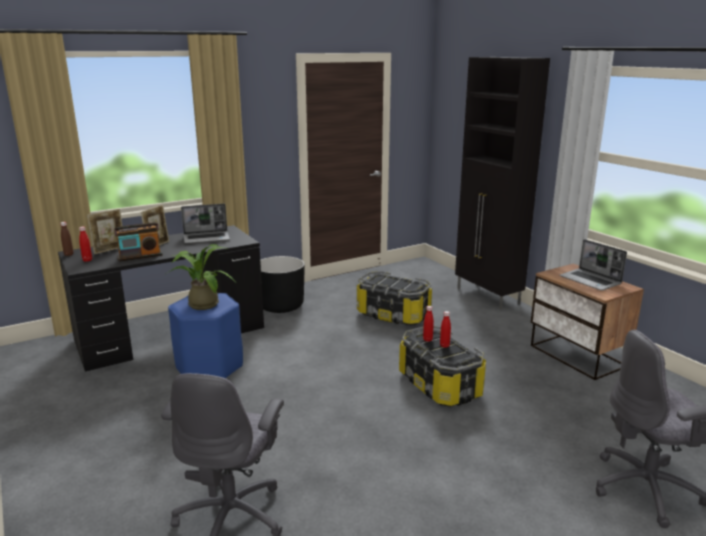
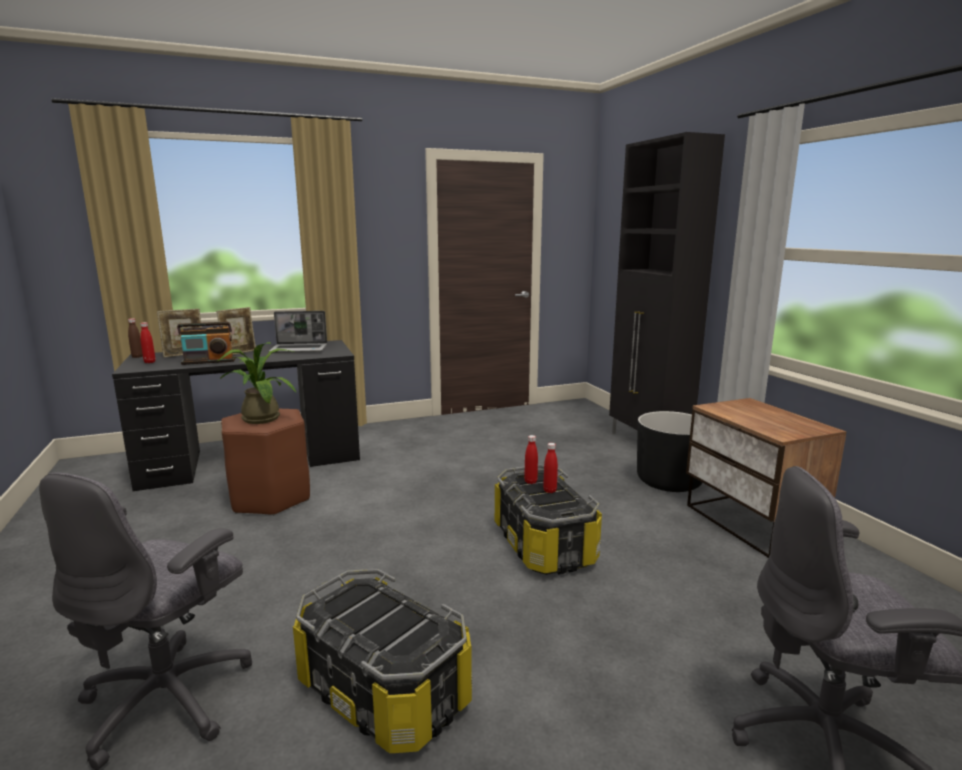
camera: 10 degrees right, 5 degrees down
blue stool [168,293,243,378] -> brown stool [221,409,310,516]
black planter [260,256,305,313] -> black planter moved to [637,411,702,492]
storage box [357,271,432,326] -> storage box moved to [293,569,472,753]
laptop [559,239,627,291] -> none

